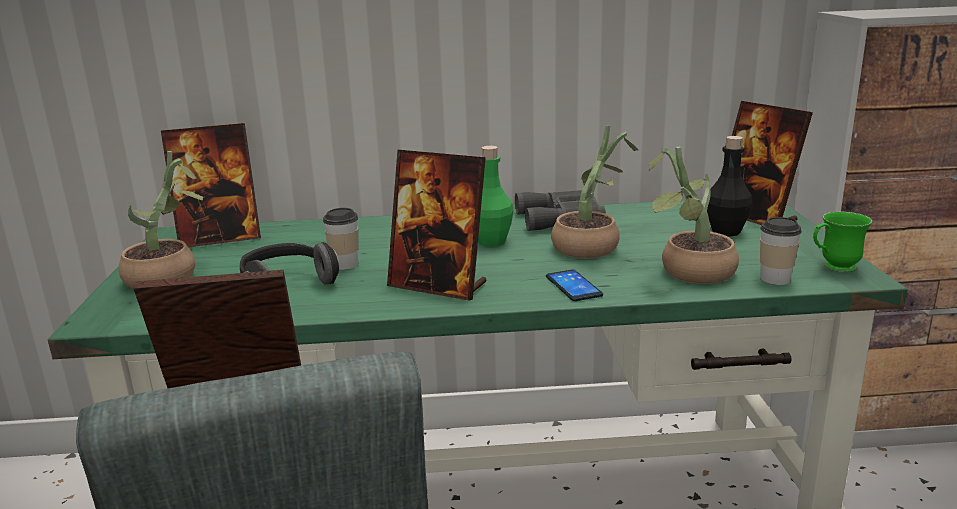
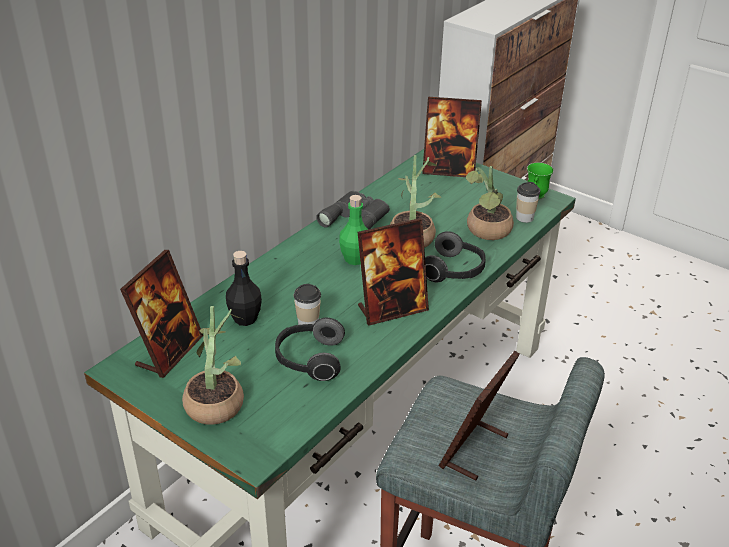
camera: 50 degrees left, 15 degrees up
phone [546,270,603,301] -> headphones [425,231,486,282]
black bottle [707,136,752,237] -> black bottle moved to [226,251,262,326]

